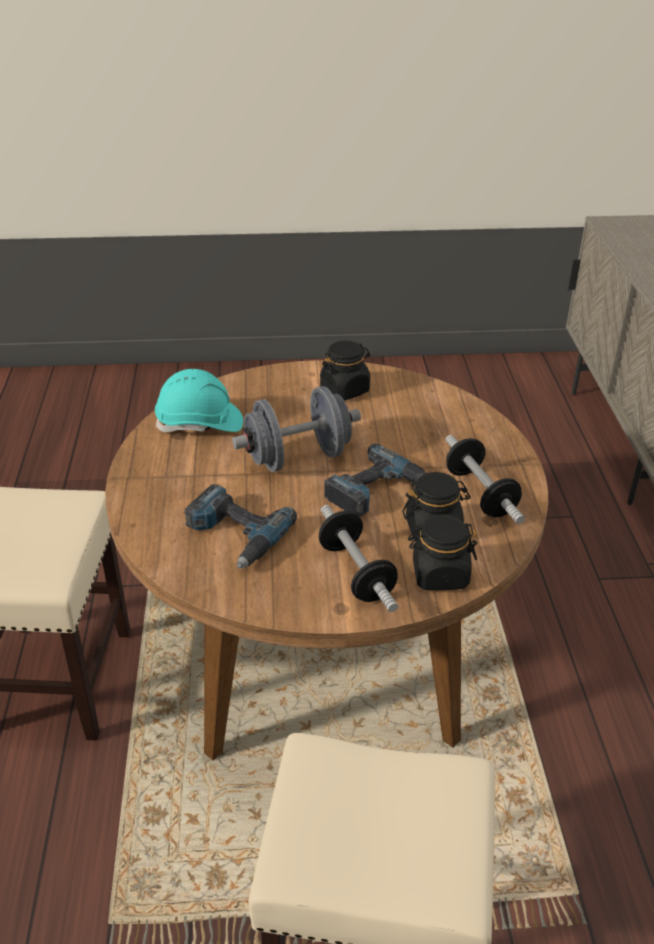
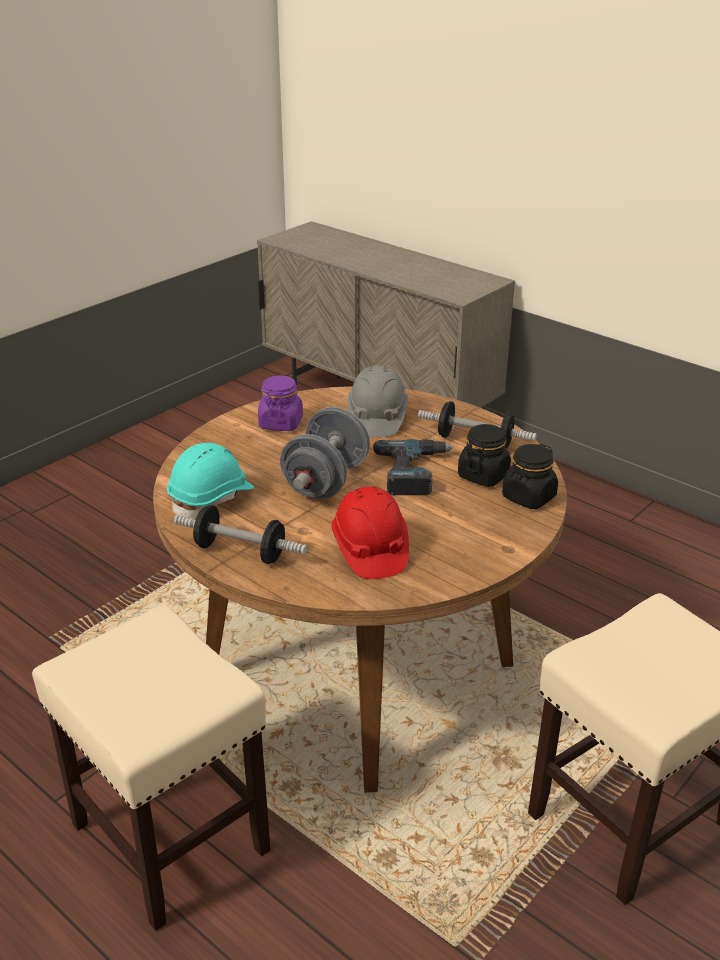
camera: 45 degrees left, 5 degrees down
power drill [184,484,297,569] -> red hard hat [331,487,409,579]
dumbbell [319,505,398,612] -> dumbbell moved to [174,505,307,564]
black jar [320,341,370,401] -> purple jar [258,375,303,431]
none -> grey hard hat [348,366,408,437]

